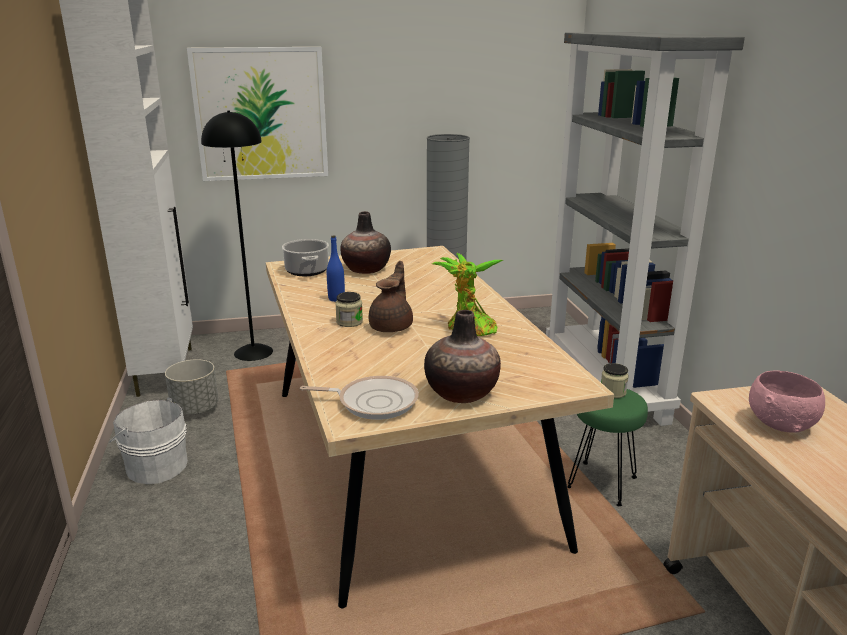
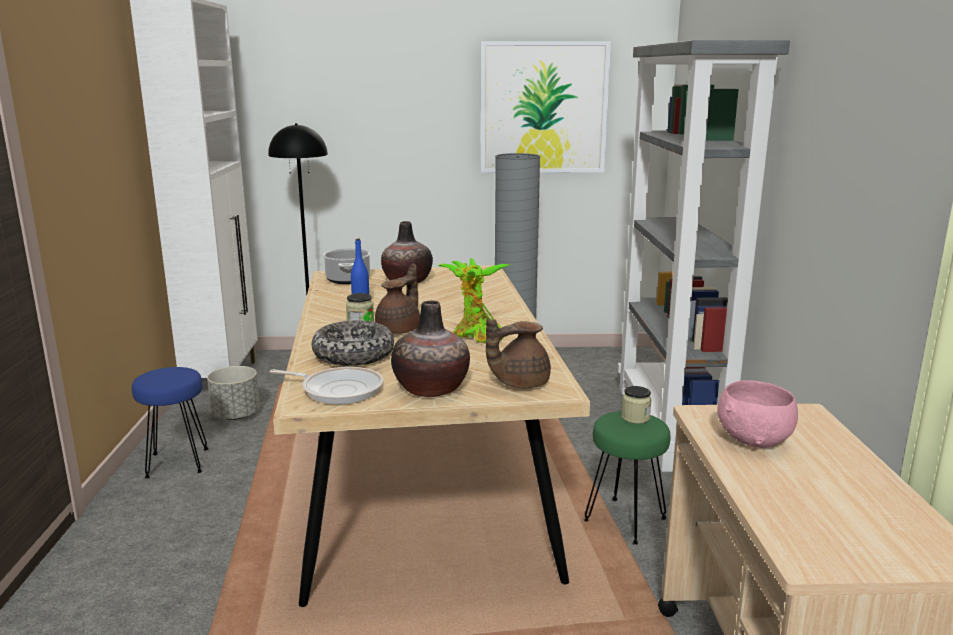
camera: 10 degrees right, 5 degrees down
white bucket [109,397,188,484] -> blue stool [132,367,209,479]
picture [187,47,328,181] -> picture moved to [481,41,611,173]
none -> bowl [312,320,394,366]
none -> brown teapot [486,319,551,388]

